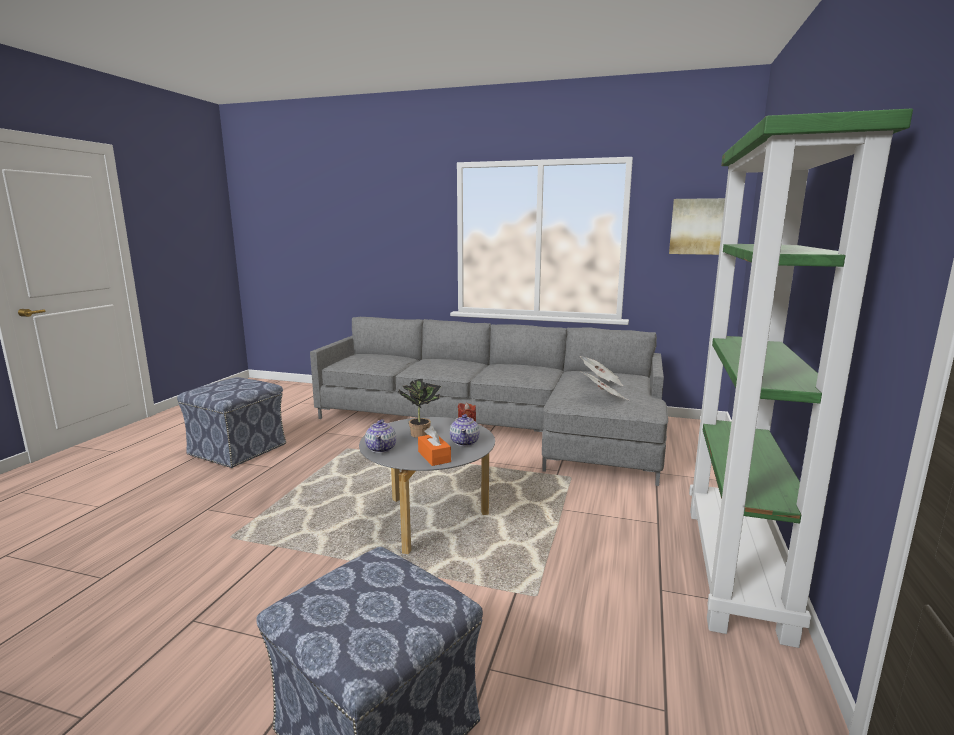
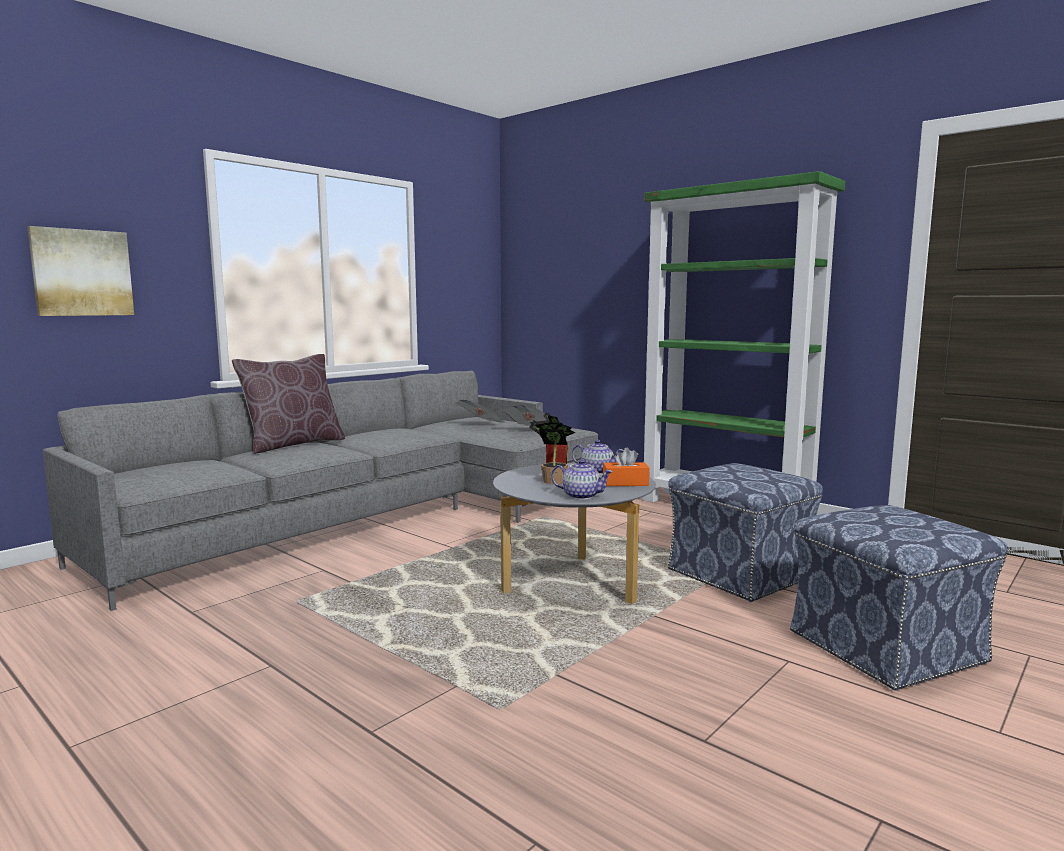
camera: 65 degrees left, 5 degrees down
ottoman [177,377,286,468] -> ottoman moved to [668,463,823,602]
picture [669,198,725,255] -> picture moved to [27,226,134,316]
none -> brown pillow [232,354,345,454]

